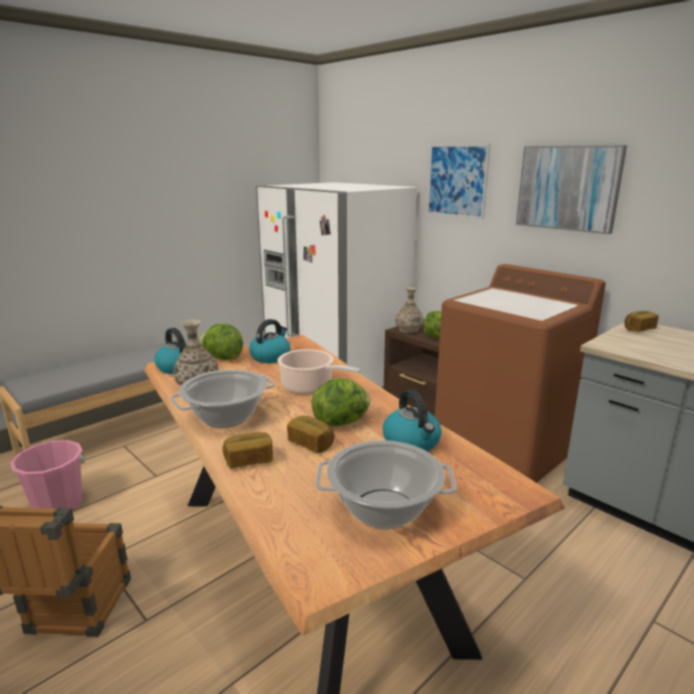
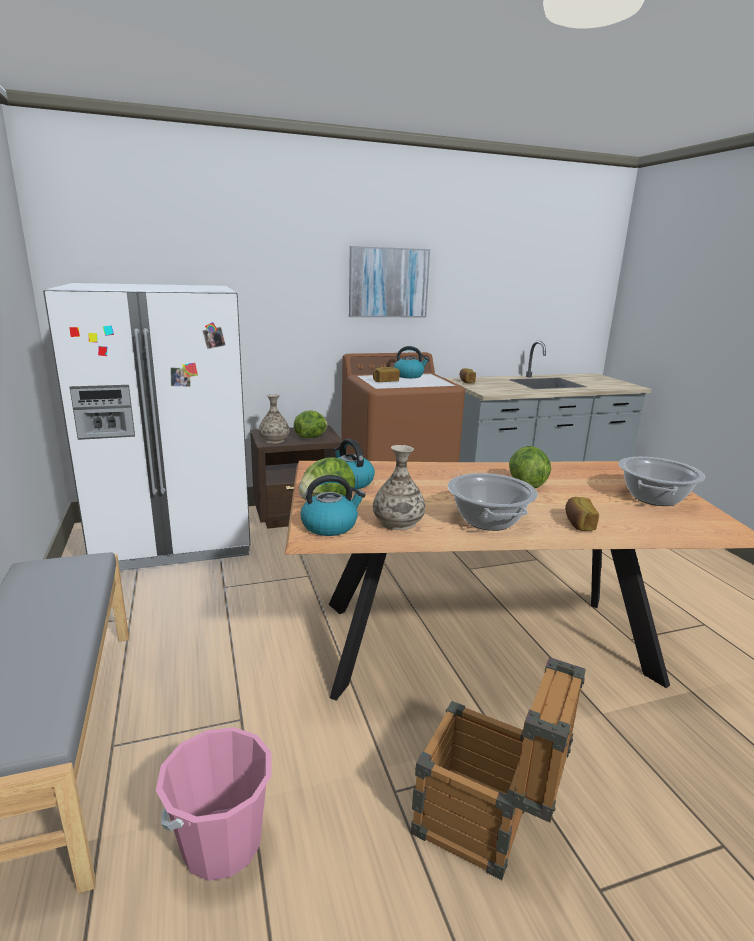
camera: 65 degrees left, 0 degrees up
cooking pot [278,349,361,394] -> none
bread [287,416,334,453] -> bread moved to [373,367,400,382]
kettle [383,389,442,452] -> kettle moved to [393,346,430,378]
picture [427,144,490,219] -> none

